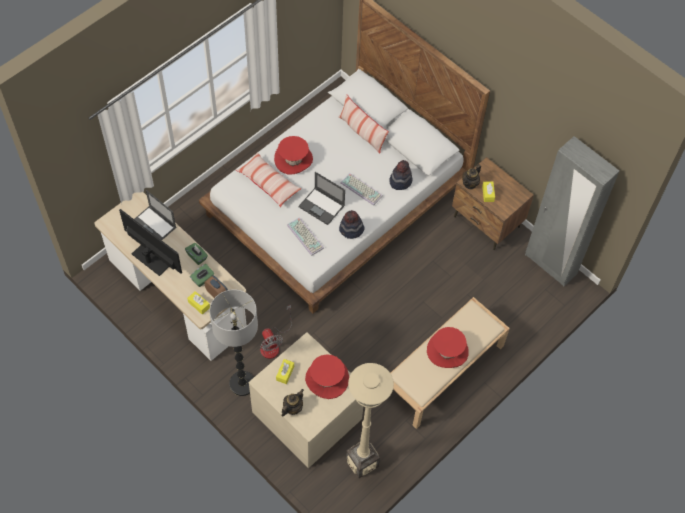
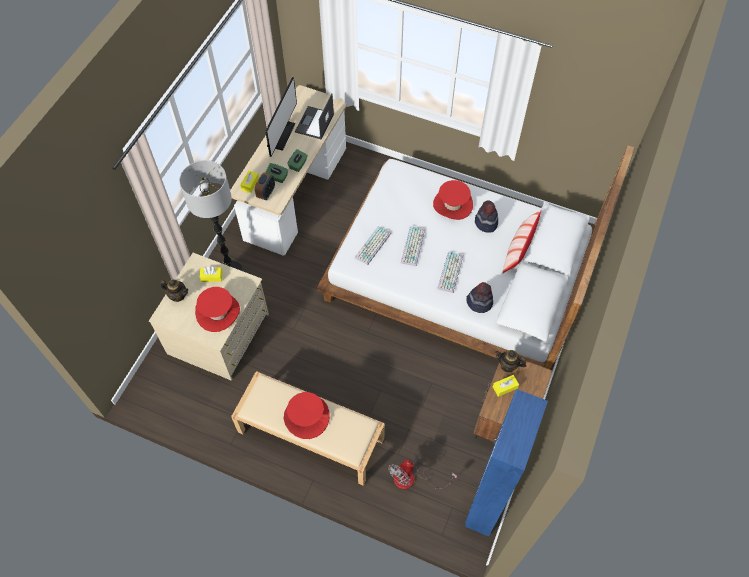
camera: 70 degrees right, 0 degrees up
pillow [236,152,301,207] -> none
fan [260,305,292,359] -> fan moved to [389,459,457,489]
laptop [298,172,345,225] -> keyboard [401,226,425,266]
hat [339,210,365,239] -> hat moved to [475,200,498,233]
beige floor lamp [346,363,394,478] -> none
grey wardrobe [525,136,619,287] -> blue wardrobe [465,389,548,537]

